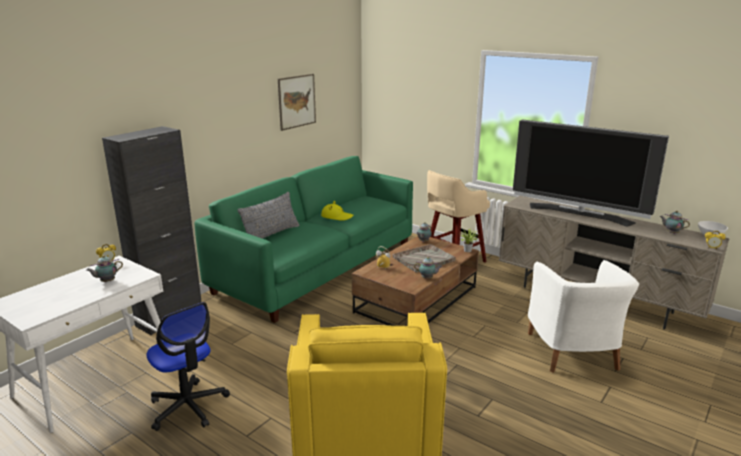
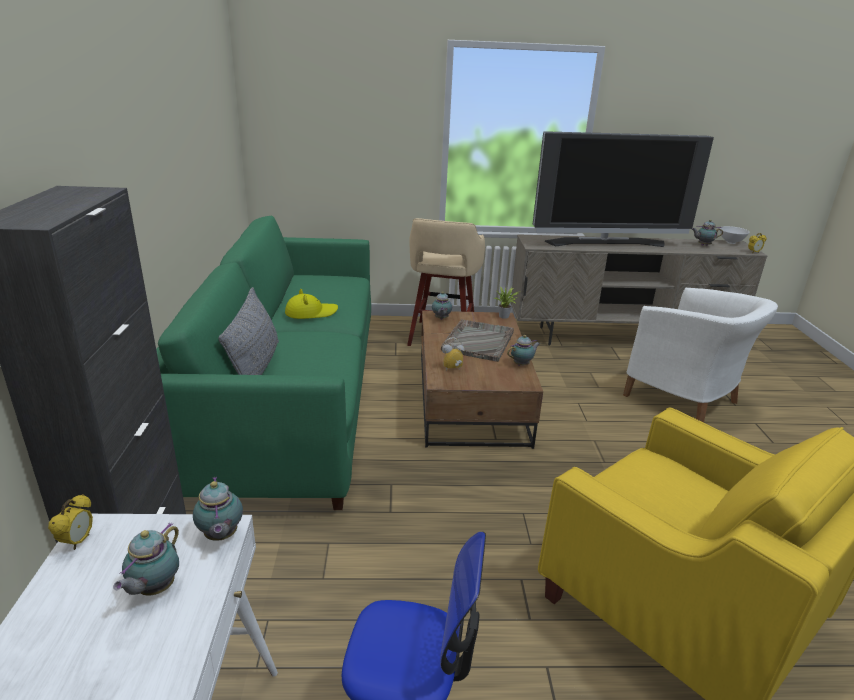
camera: 40 degrees left, 5 degrees up
picture [278,74,316,131] -> none
none -> teapot [193,477,243,541]

